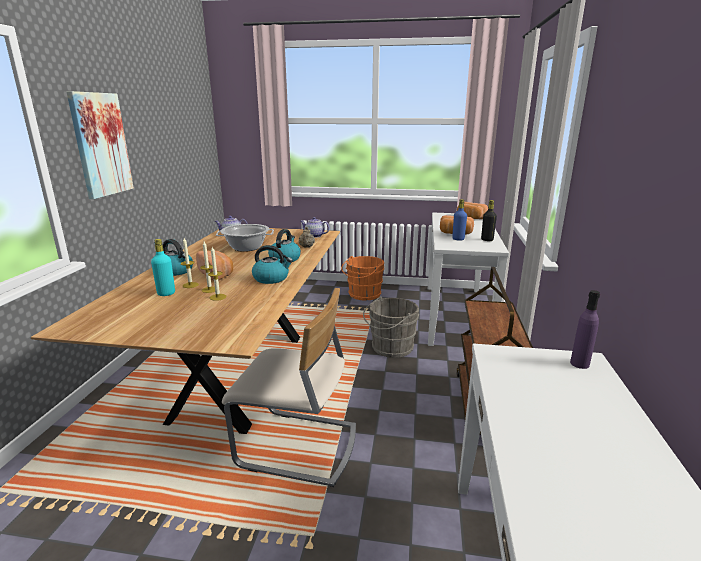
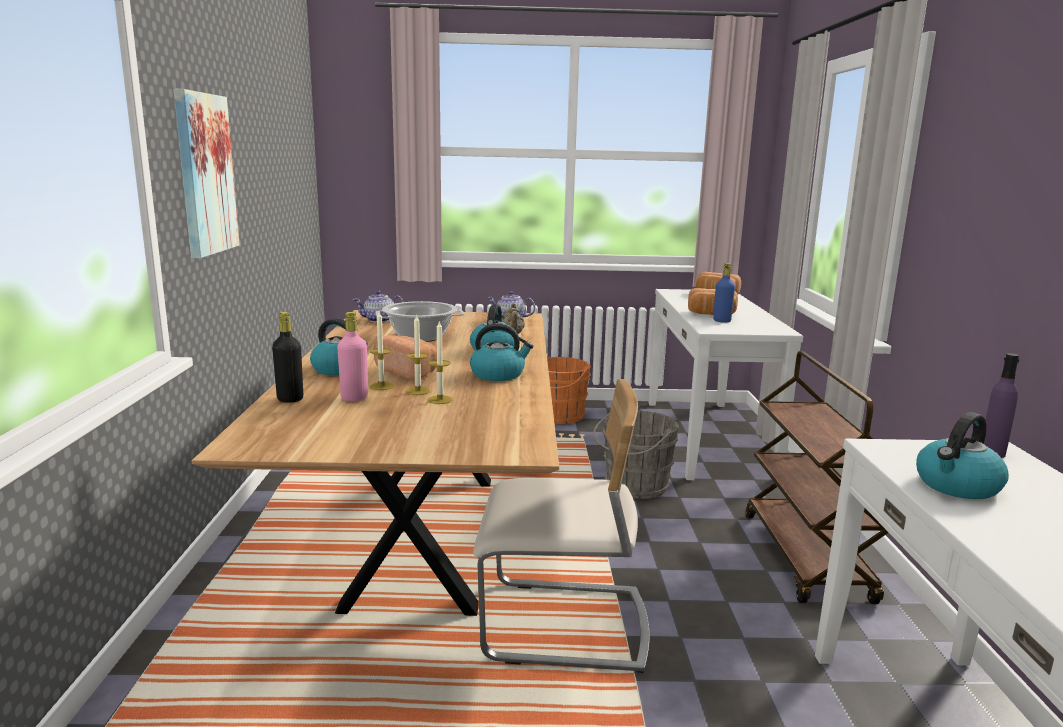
camera: 10 degrees left, 5 degrees down
turquoise bottle [151,239,175,296] -> pink bottle [337,312,368,401]
black bottle [481,200,497,241] -> black bottle moved to [272,312,303,403]
none -> kettle [916,412,1009,499]

